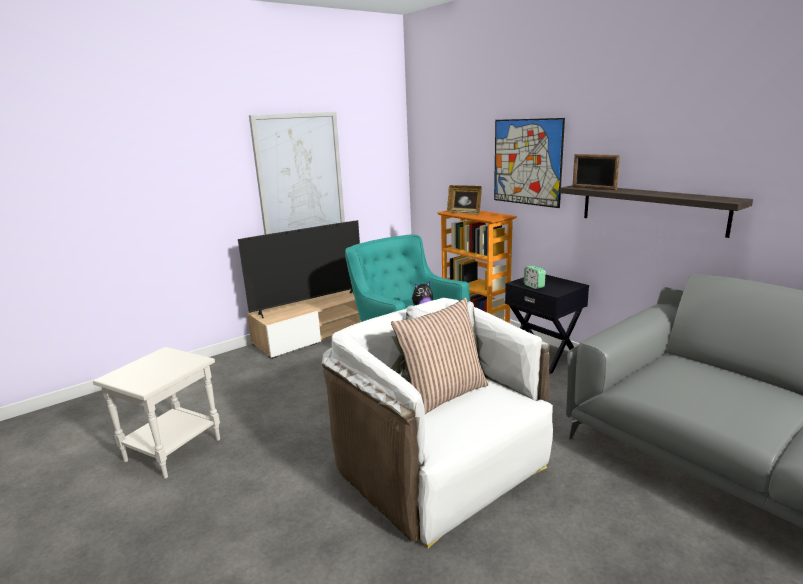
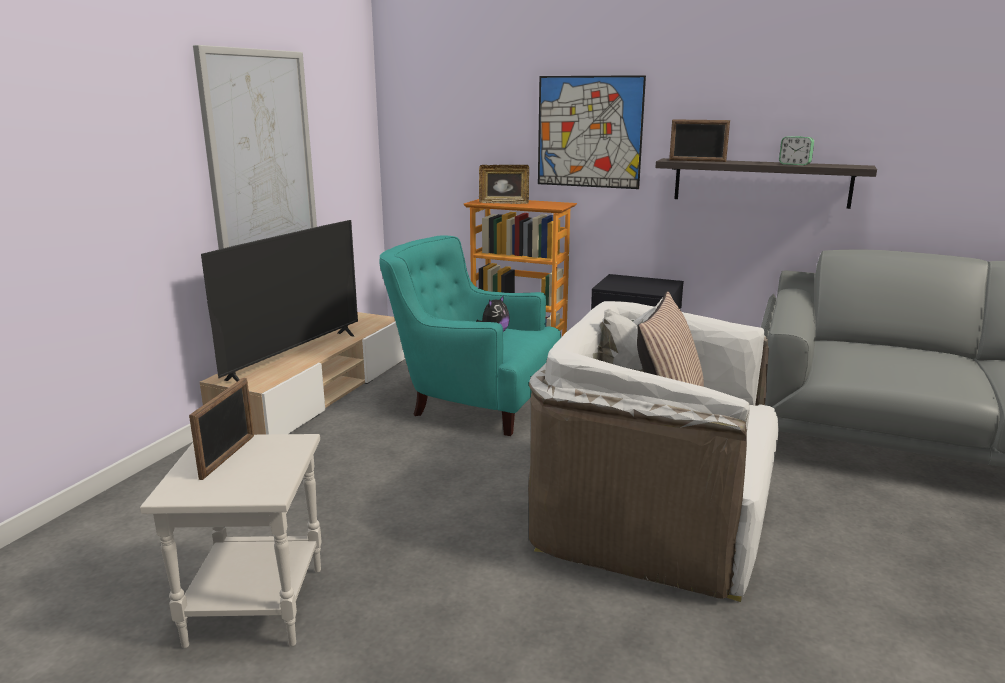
camera: 30 degrees left, 0 degrees up
alarm clock [524,266,546,289] -> alarm clock moved to [779,136,814,165]
none -> picture frame [189,378,254,480]

